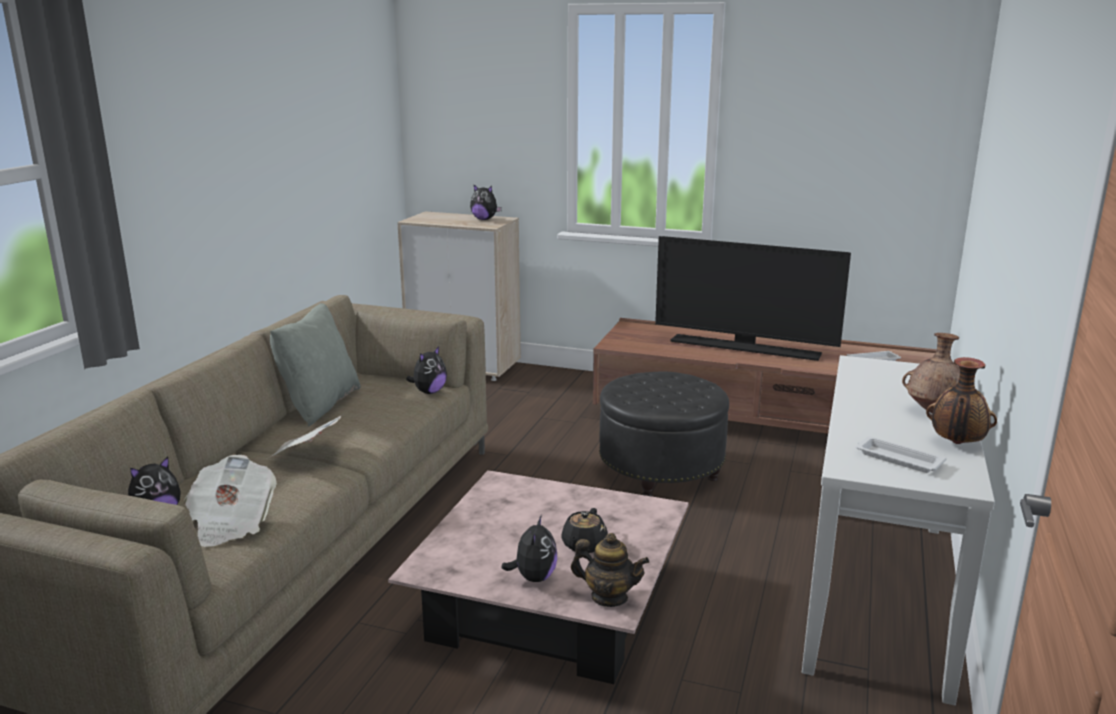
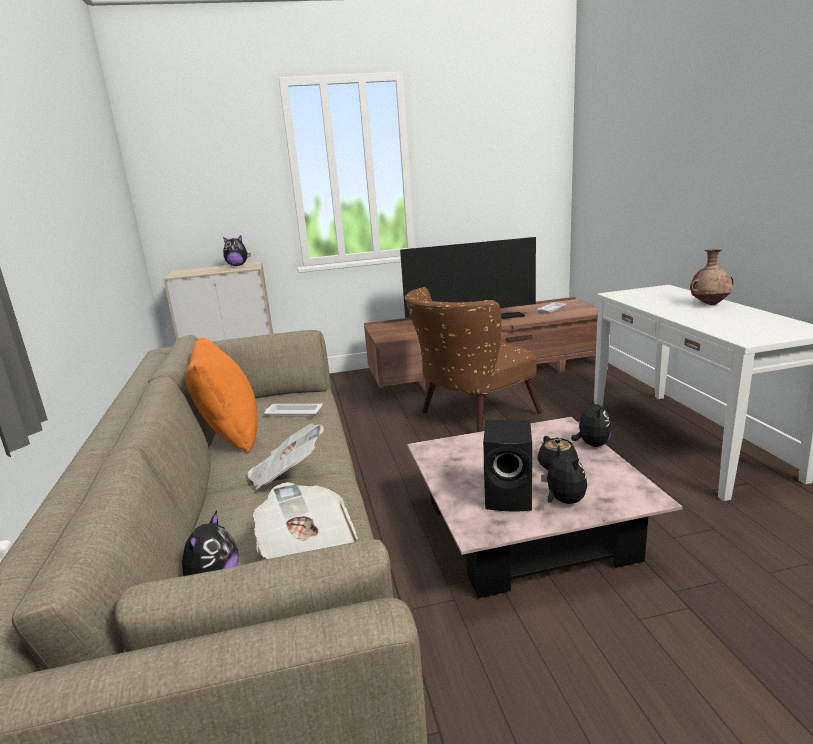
camera: 30 degrees left, 0 degrees up
grey pillow [270,303,361,427] -> orange pillow [186,338,258,453]
plush toy [406,346,447,394] -> plush toy moved to [571,398,611,447]
teapot [571,533,649,607] -> none
black ottoman [599,371,729,496] -> brown armchair [404,287,542,432]
white tray [856,436,947,473] -> white tray moved to [264,403,323,417]
vase [926,357,997,444] -> none
none -> black speaker [483,420,532,511]

